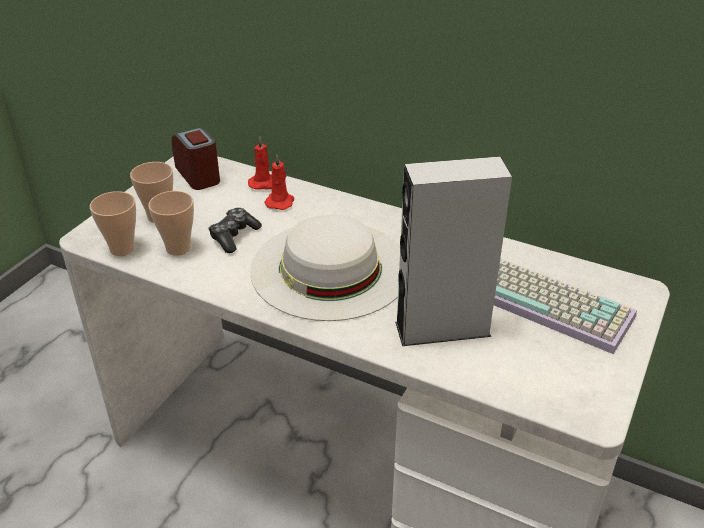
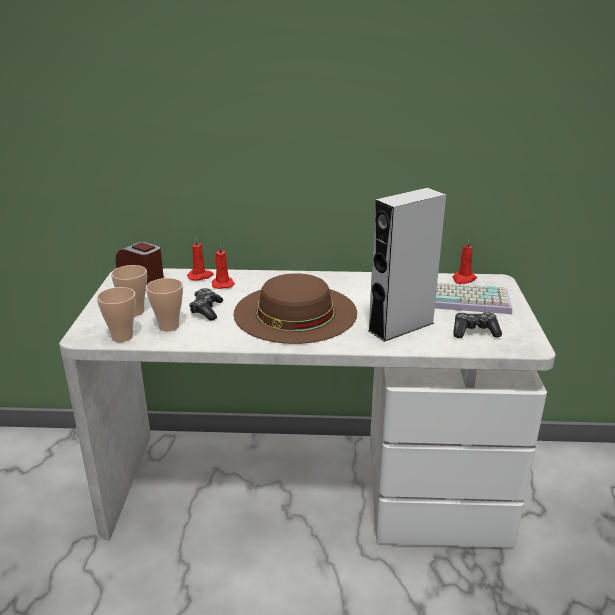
camera: 25 degrees left, 10 degrees down
white hat [250,215,400,321] -> brown hat [234,273,357,344]
none -> red candle [453,239,477,284]
none -> game controller [453,312,502,338]

